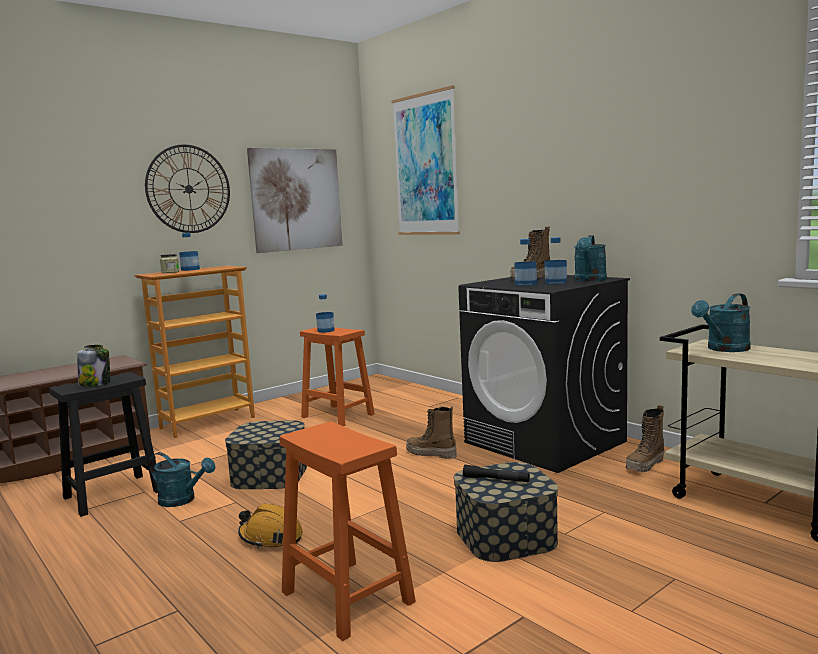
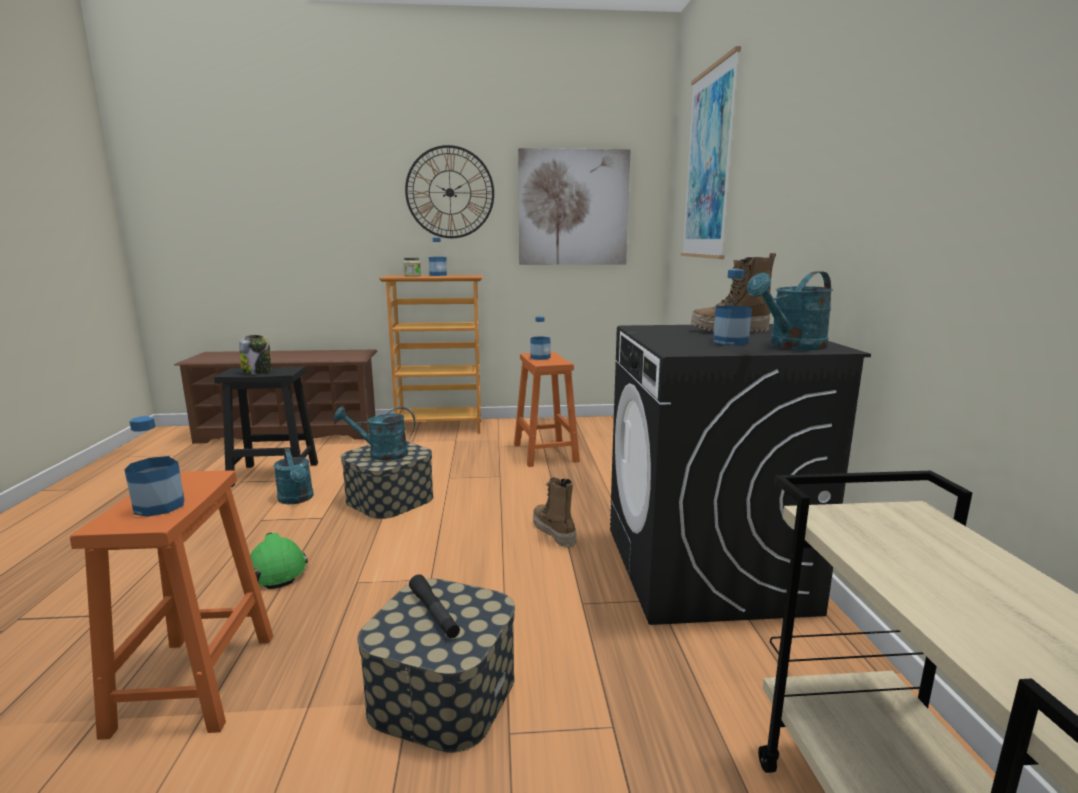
camera: 35 degrees right, 5 degrees up
orange hard hat [238,504,303,549] -> green hard hat [250,533,308,589]
bottle [514,239,537,286] -> bottle moved to [125,416,184,517]
boot [626,405,664,472] -> none
turquoise watering can [691,293,751,352] -> turquoise watering can moved to [334,407,415,461]

